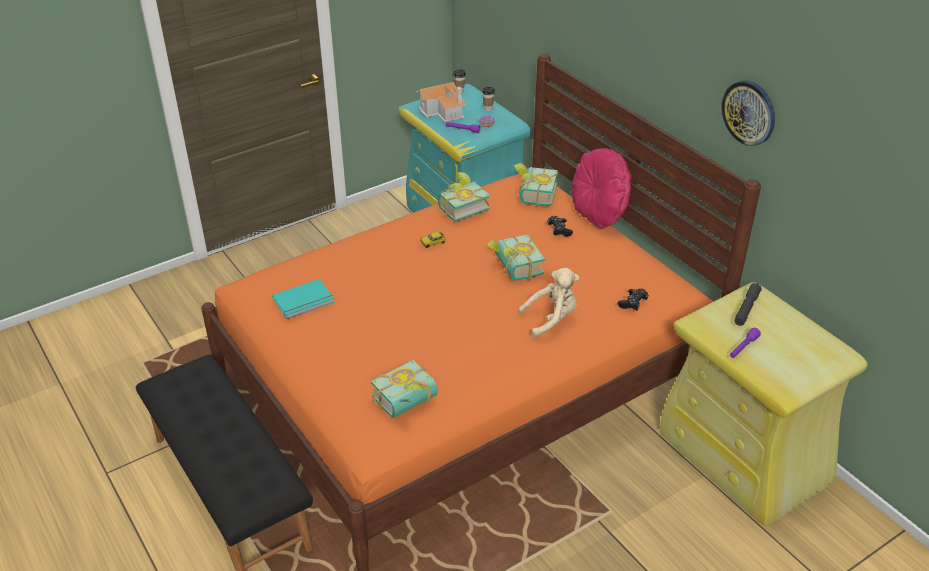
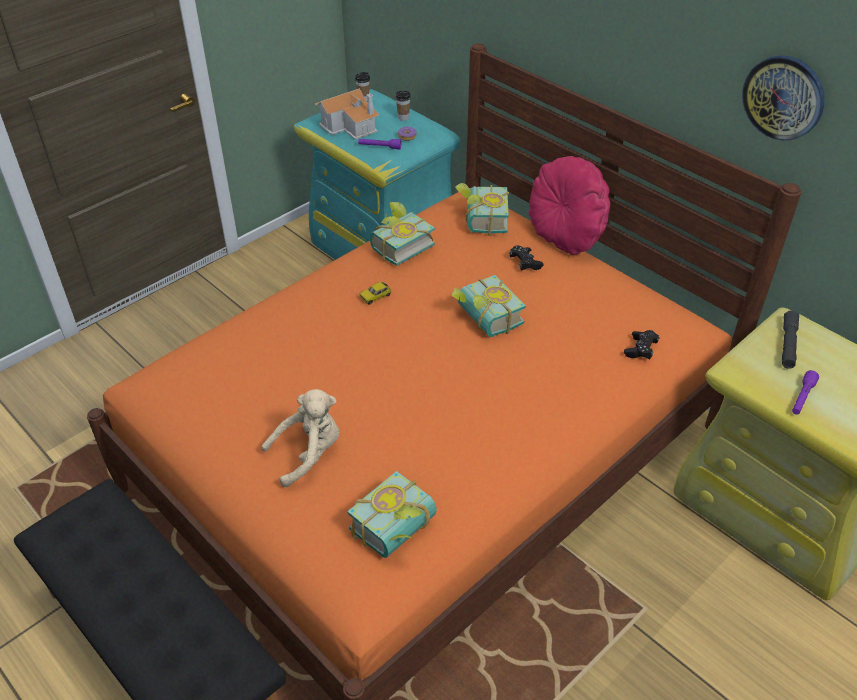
camera: 10 degrees left, 5 degrees up
turquoise book [272,279,335,319] -> none
beige plush toy [518,268,579,338] -> beige plush toy moved to [262,389,339,487]

